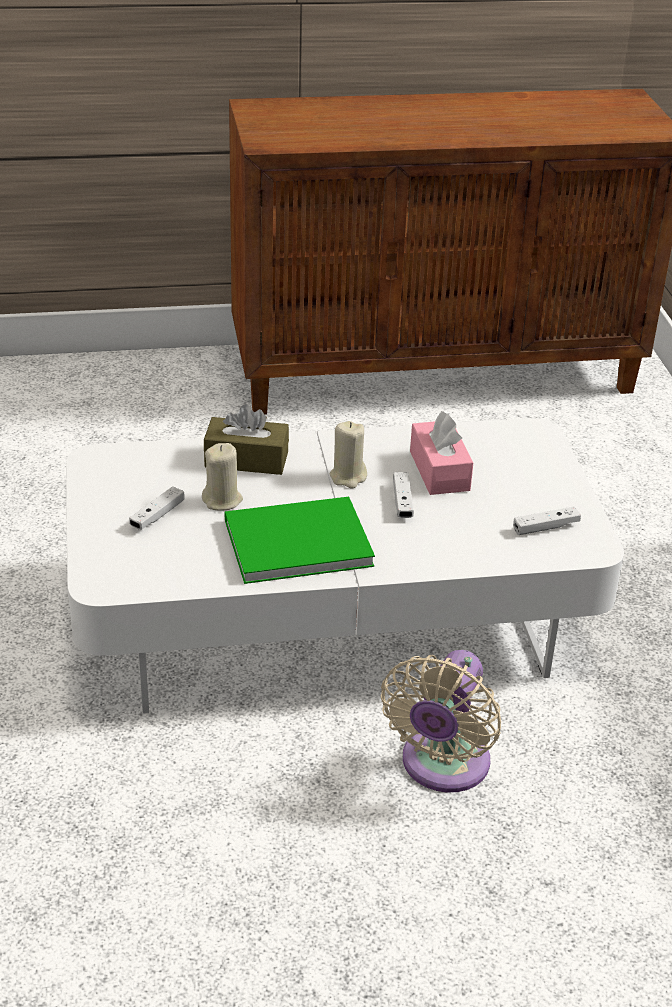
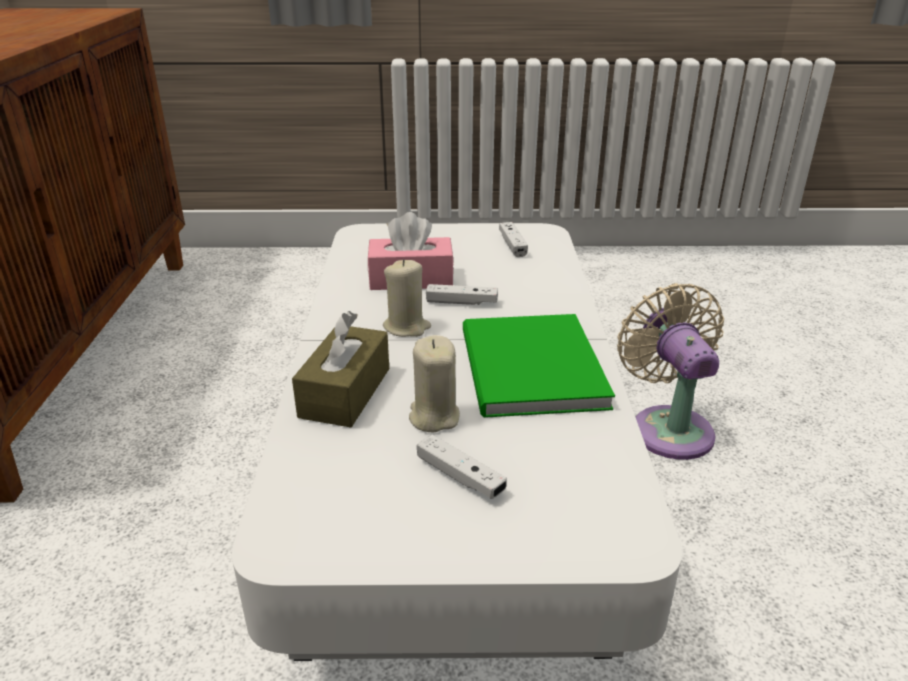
camera: 80 degrees left, 5 degrees down
beige fan [381,650,501,792] -> beige fan turned 135 degrees counterclockwise [617,283,724,460]

